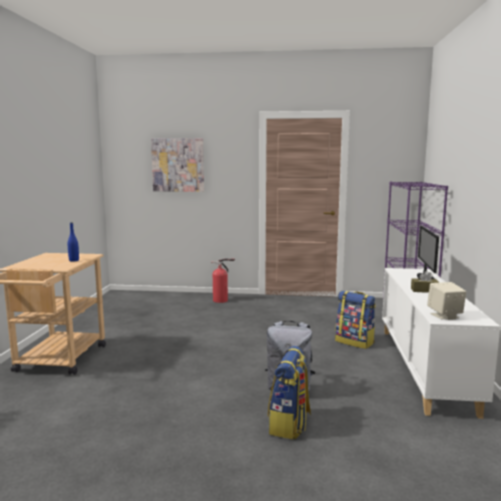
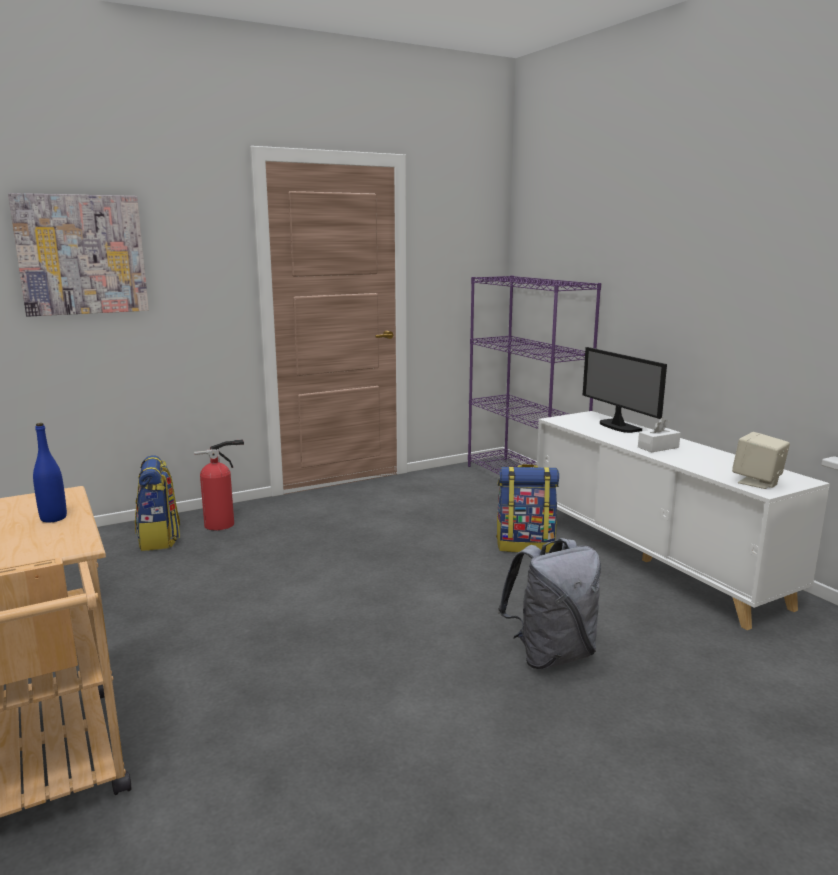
camera: 35 degrees left, 5 degrees up
backpack [268,346,311,439] -> backpack moved to [135,455,180,551]
brown tissue box [411,271,440,293] -> white tissue box [638,417,680,452]

